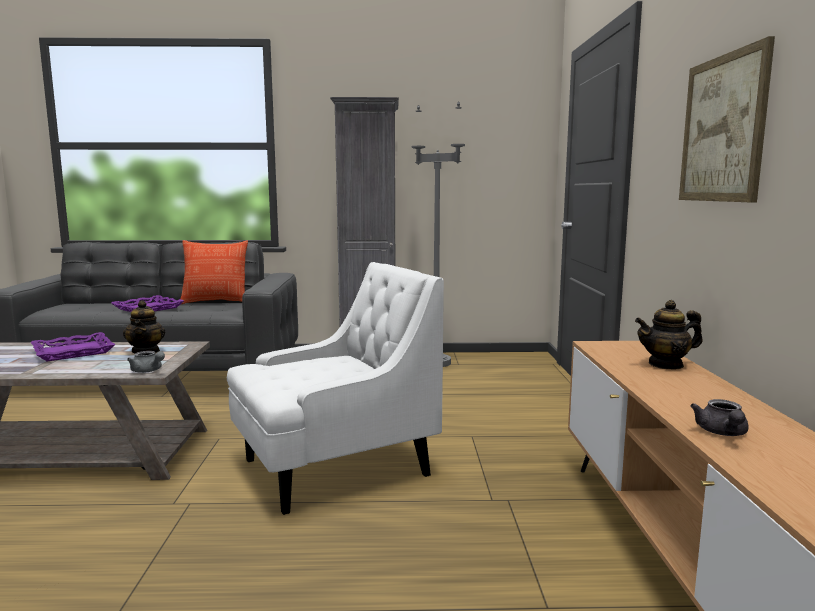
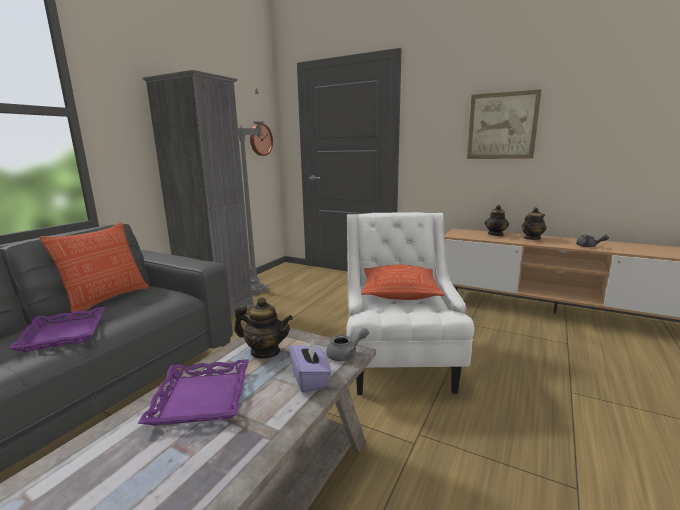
camera: 60 degrees left, 5 degrees up
none -> wall clock [250,124,273,156]
none -> purple tissue box [289,338,331,393]
none -> orange pillow [361,265,445,300]
none -> teapot [522,207,546,240]

